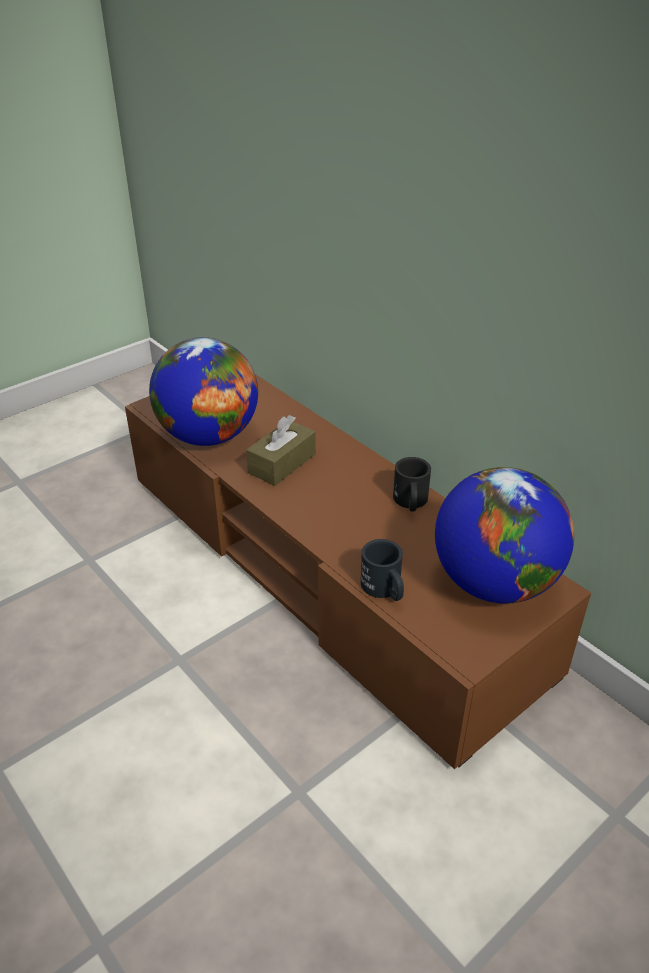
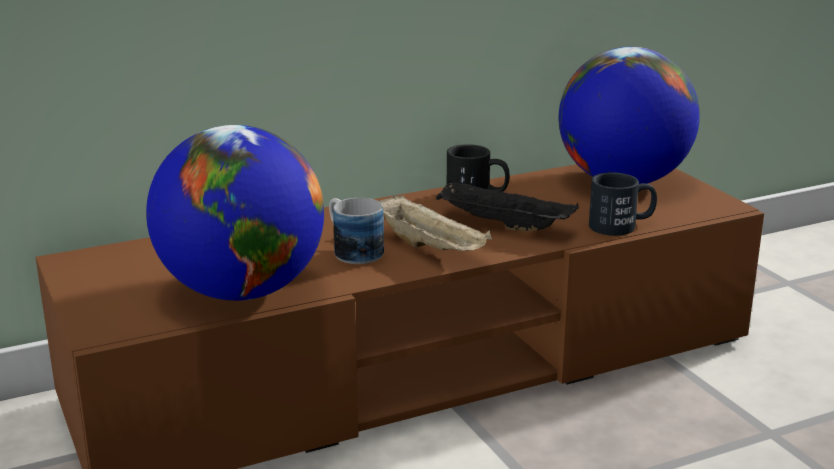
camera: 75 degrees left, 15 degrees down
brown tissue box [246,415,316,486] -> mug [329,198,384,264]
none -> beige tray [373,195,492,251]
none -> black tray [436,181,579,231]

